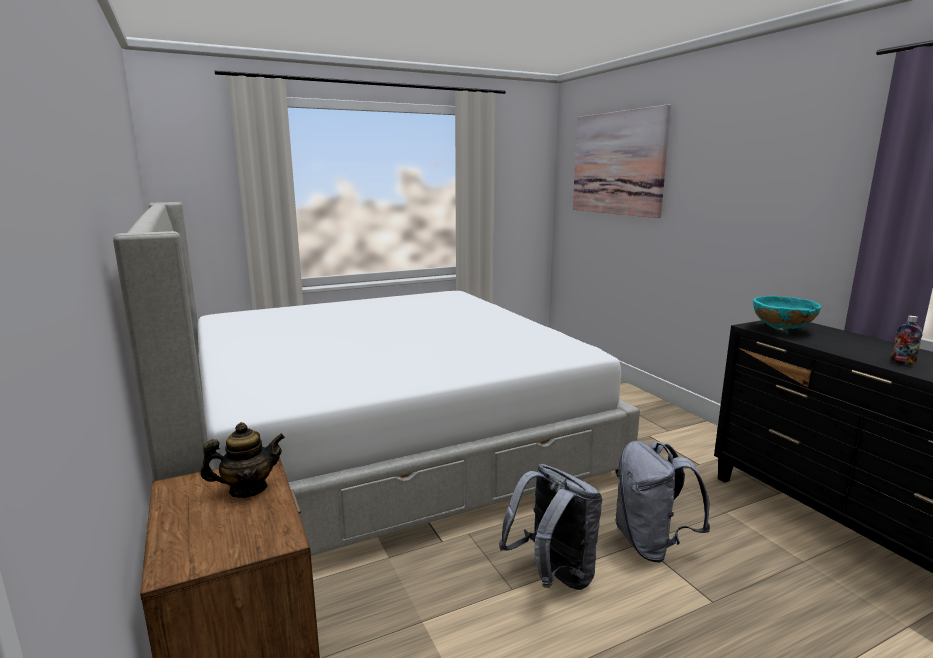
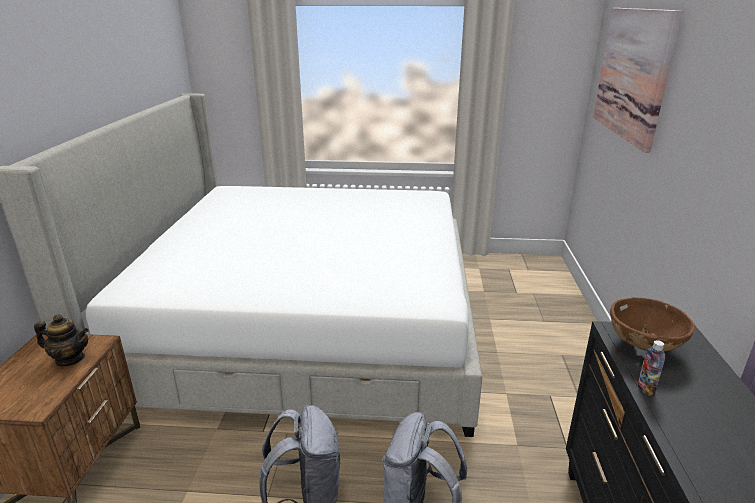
camera: 30 degrees right, 10 degrees up
turquoise bowl [753,296,821,330] -> brown bowl [610,297,695,352]
bottle [891,316,922,366] -> bottle moved to [637,340,665,396]

